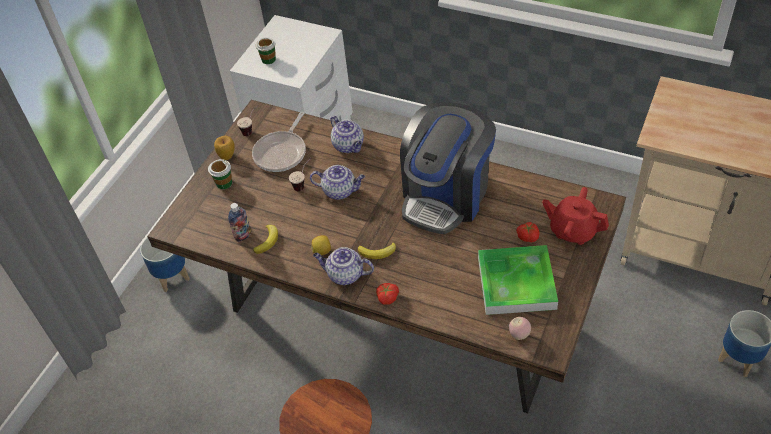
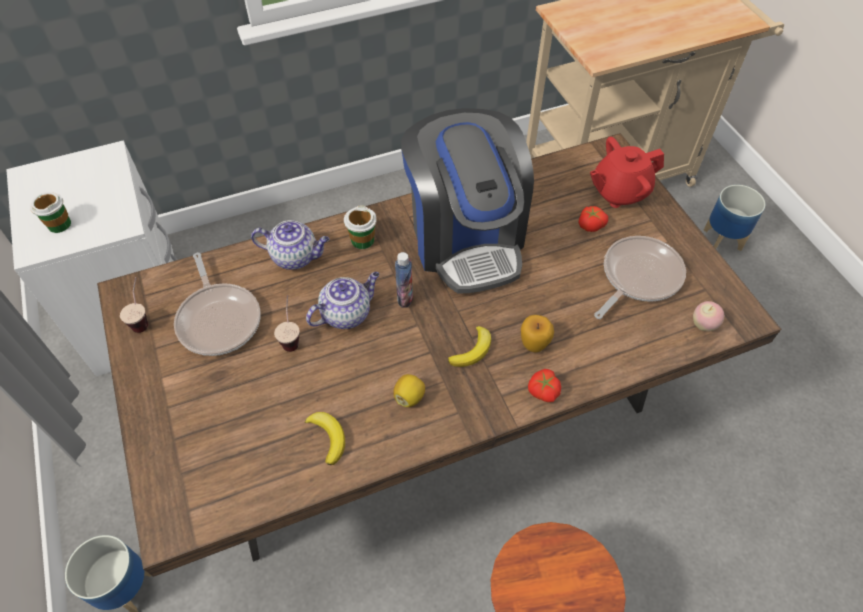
camera: 50 degrees left, 5 degrees up
cup [208,159,232,189] -> cup moved to [344,205,377,249]
apple [214,136,235,160] -> apple moved to [521,315,554,353]
bottle [228,203,251,242] -> bottle moved to [395,252,413,308]
teapot [313,247,374,285] -> none
tray [478,245,558,315] -> frying pan [594,236,686,319]

